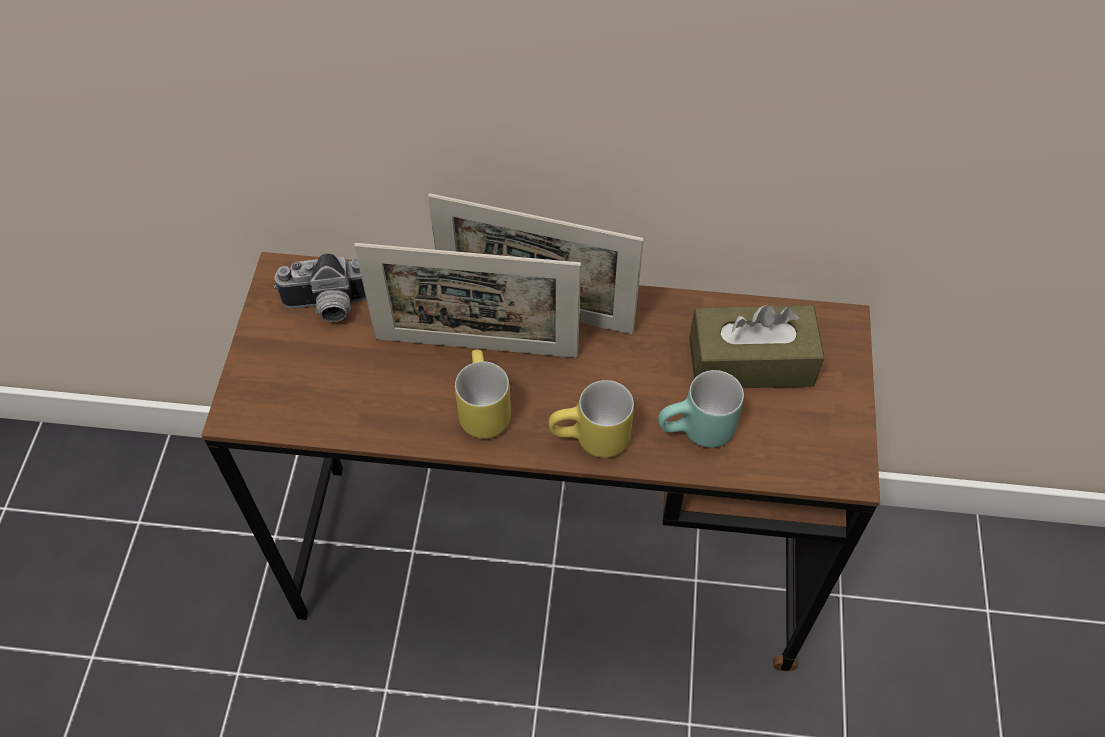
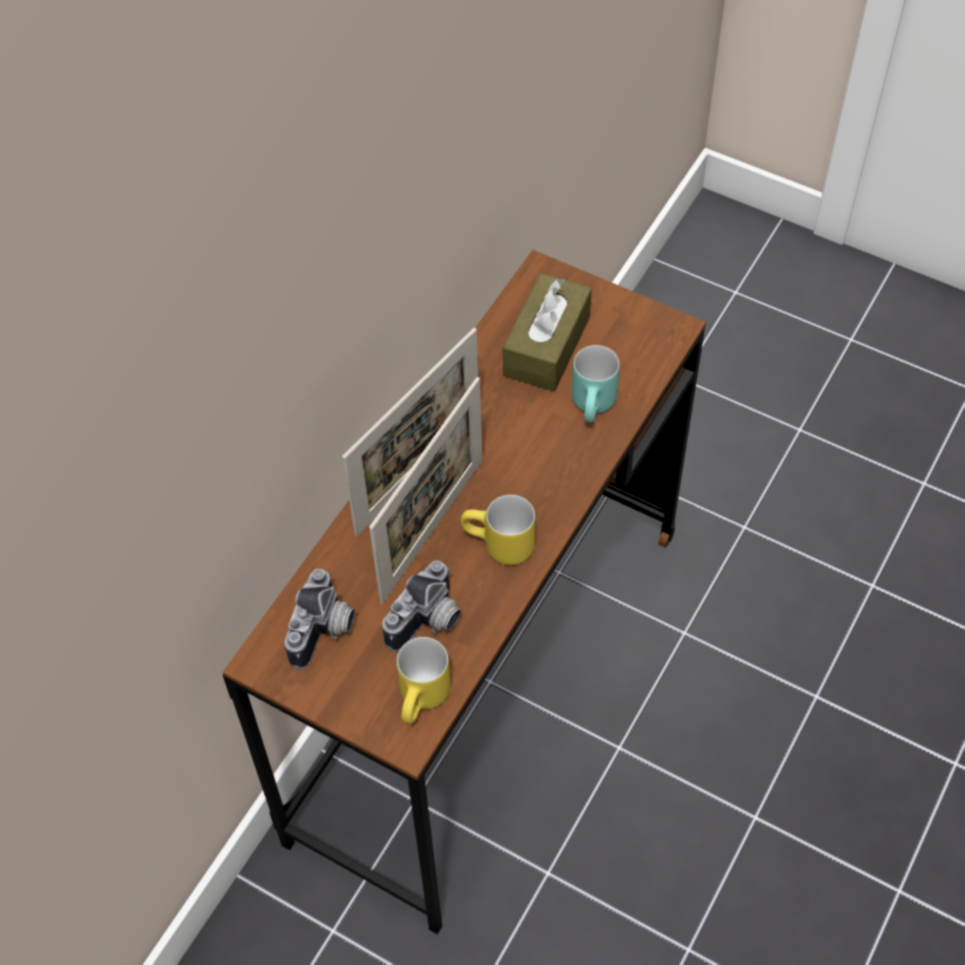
camera: 65 degrees left, 0 degrees up
yellow mug [549,380,634,458] -> yellow mug moved to [397,637,451,724]
none -> camera [382,560,461,652]

